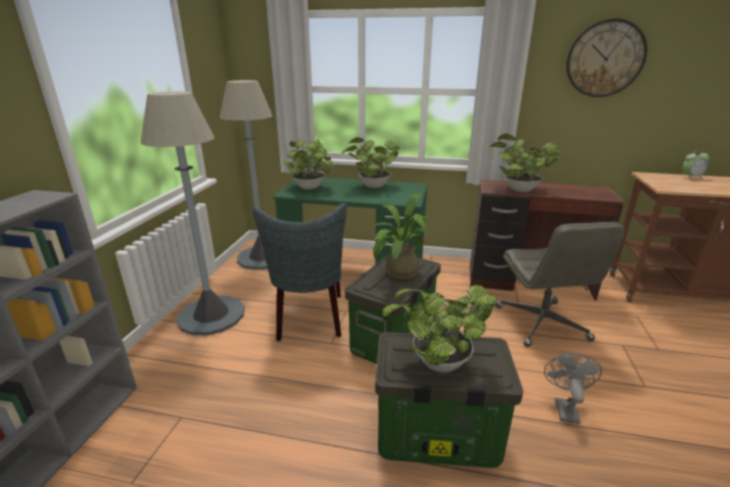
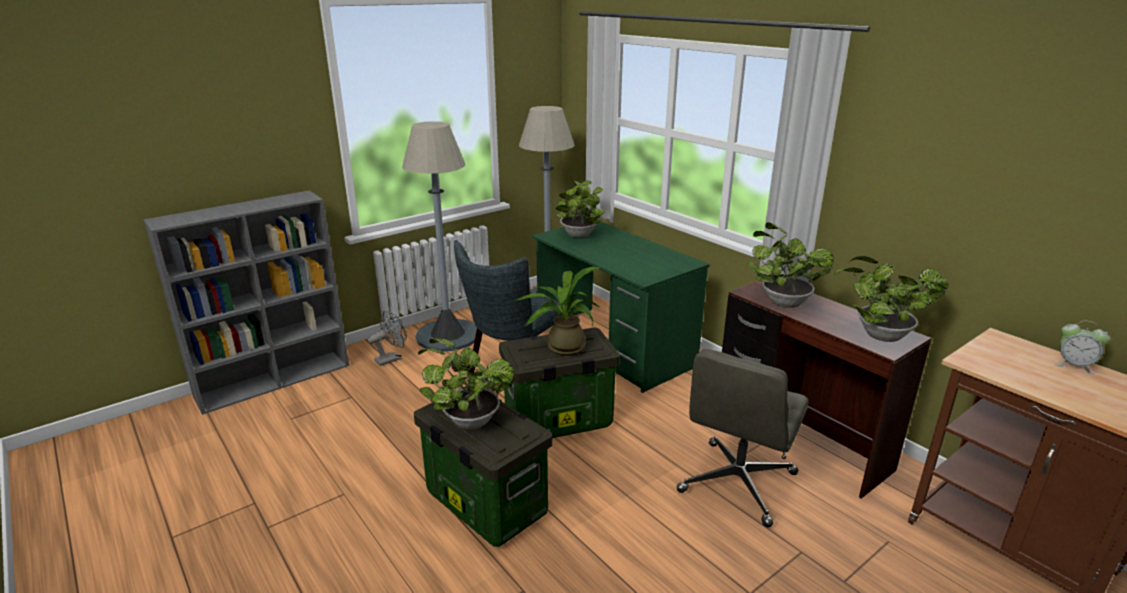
camera: 40 degrees right, 0 degrees up
potted plant [341,137,400,188] -> potted plant moved to [834,256,948,342]
grey fan [544,353,602,424] -> grey fan moved to [368,311,407,366]
wall clock [566,19,647,97] -> none

